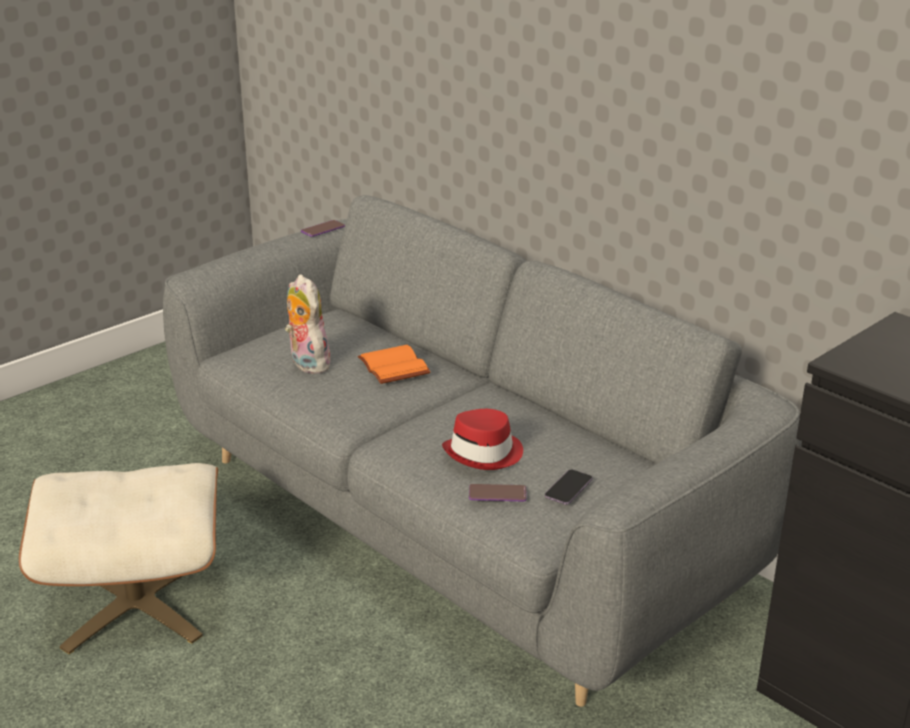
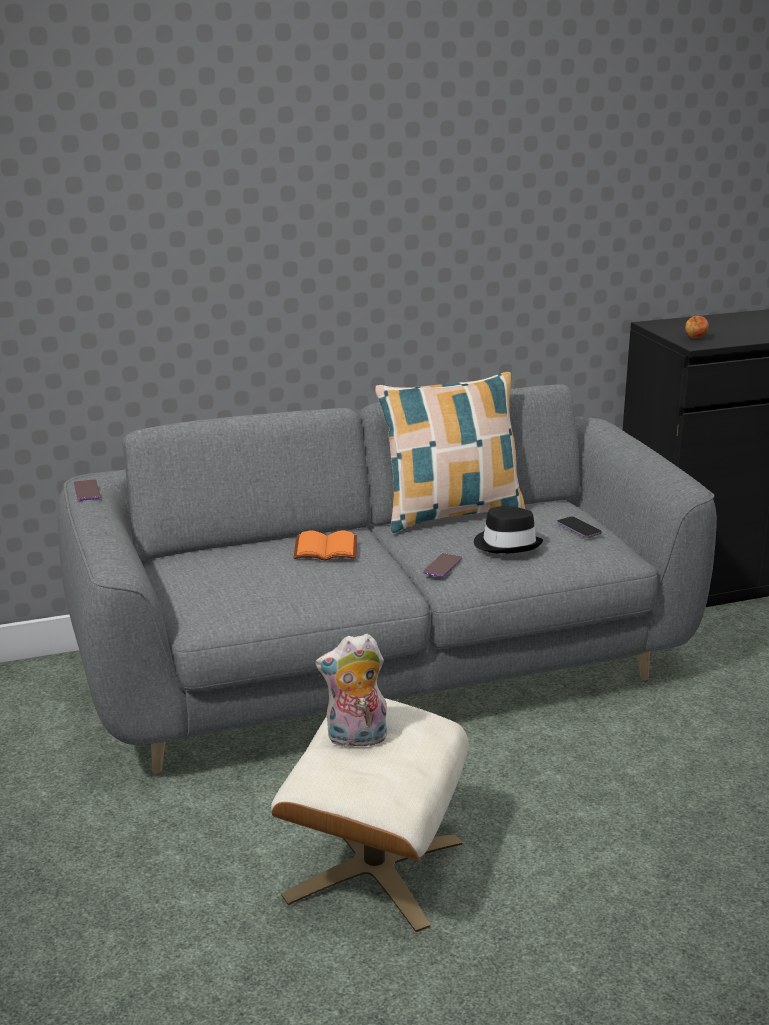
camera: 65 degrees left, 5 degrees down
plush toy [285,274,331,374] -> plush toy moved to [315,634,389,749]
red hat [442,409,523,470] -> black hat [474,506,543,554]
phone [469,484,527,501] -> phone moved to [423,553,462,577]
none -> pillow [375,372,525,533]
none -> apple [685,316,709,338]

